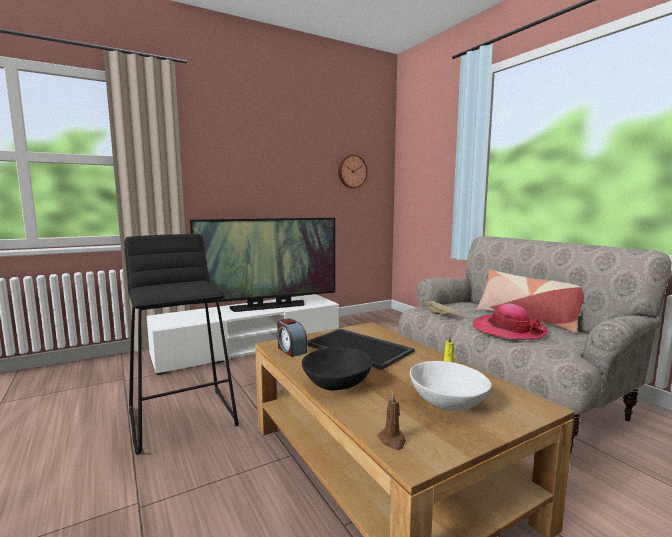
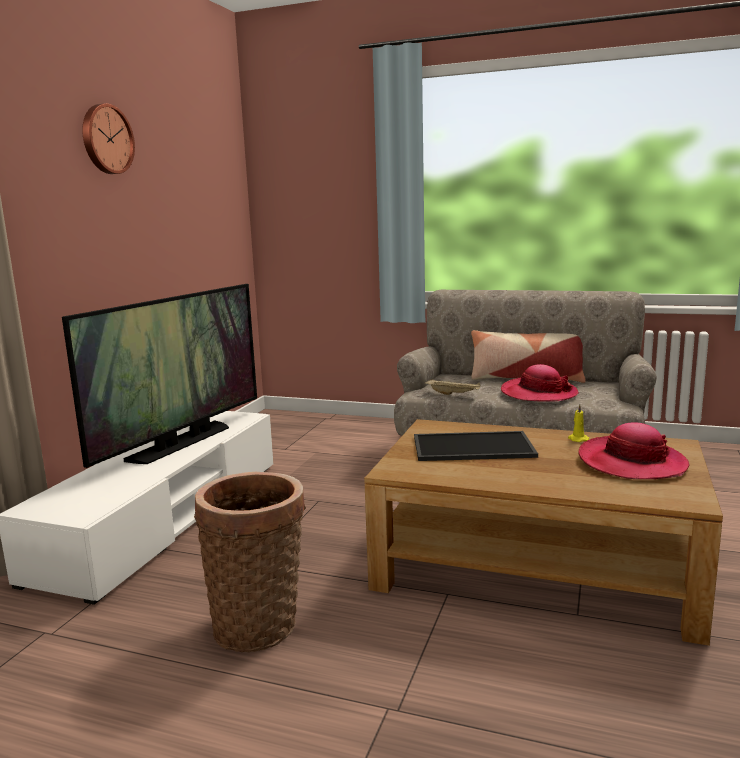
camera: 40 degrees left, 5 degrees up
black stool [125,234,239,455] -> basket [194,472,306,652]
alarm clock [277,319,307,357] -> none
black bowl [302,347,372,390] -> none
wall clock [338,155,368,188] -> wall clock moved to [82,103,135,174]
brown candle [378,392,406,450] -> none
white bowl [410,361,492,411] -> hat [579,422,690,479]

